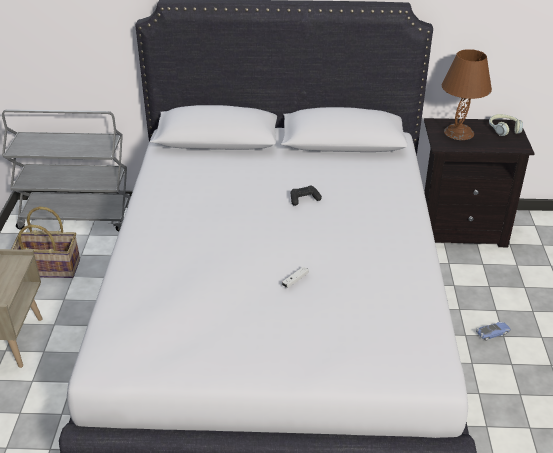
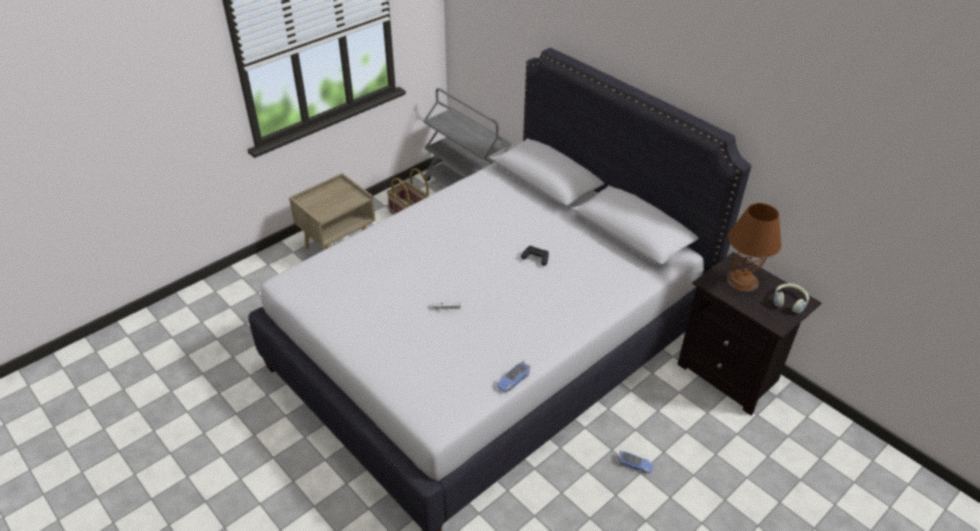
camera: 45 degrees right, 5 degrees up
none -> toy car [496,360,530,392]

